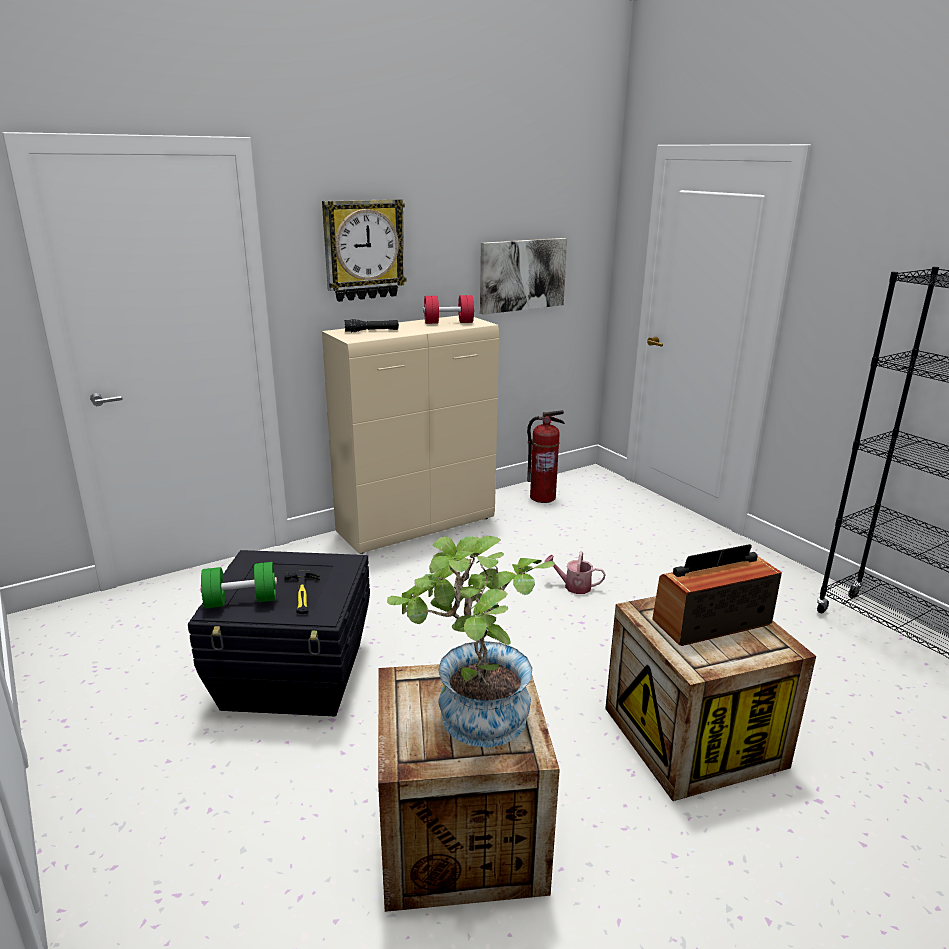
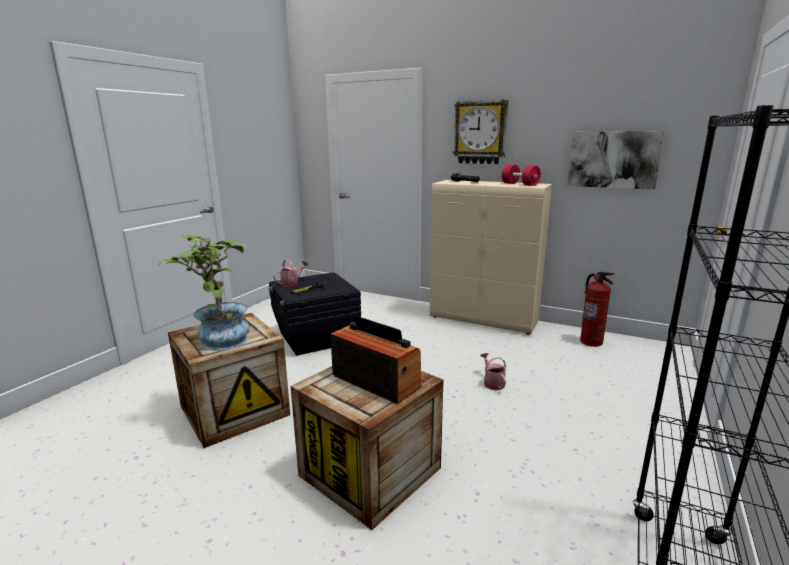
camera: 60 degrees right, 5 degrees down
green dumbbell [200,562,277,608] -> watering can [273,259,309,287]

